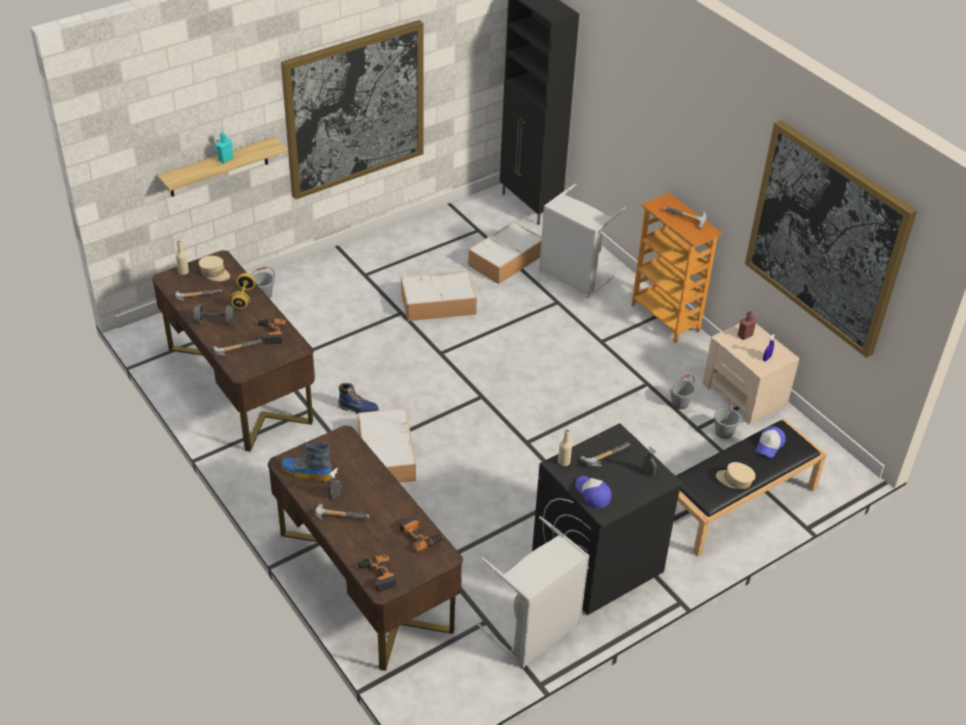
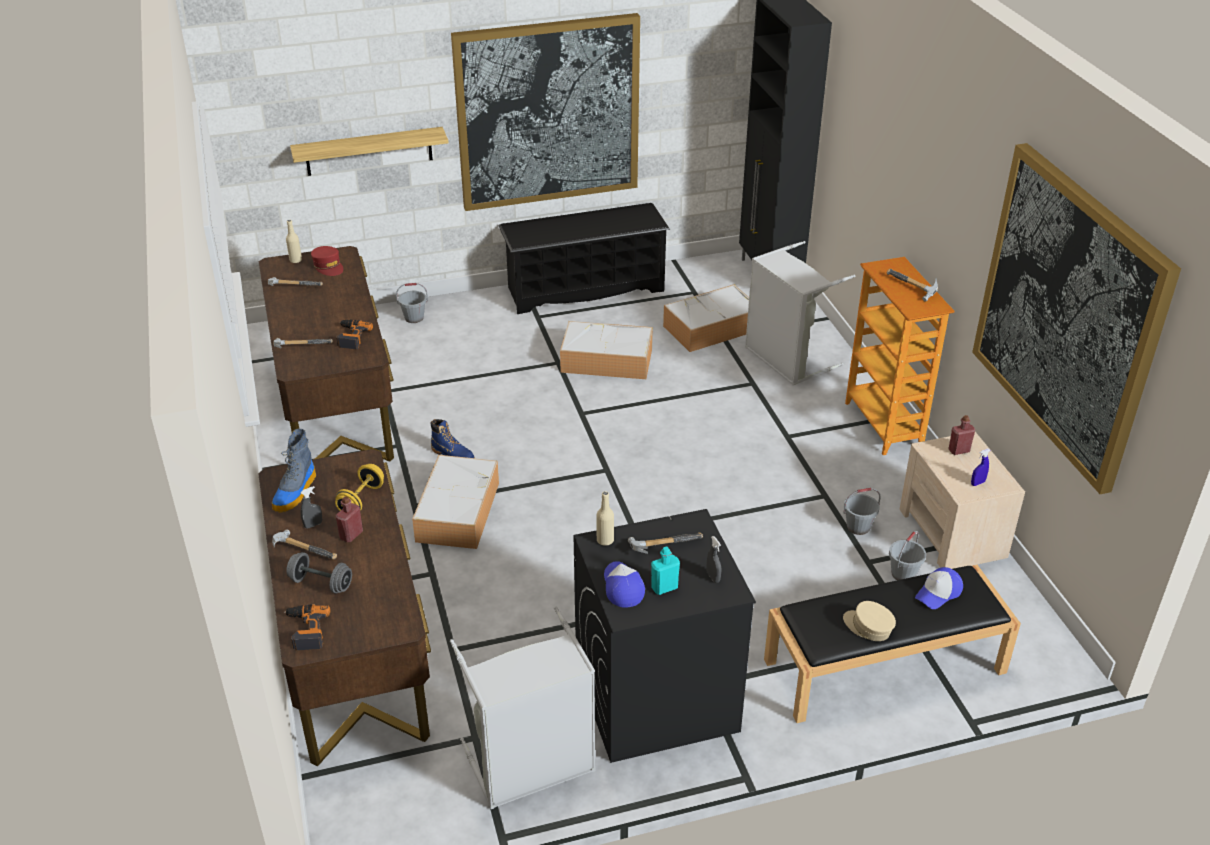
camera: 20 degrees right, 5 degrees down
grey dumbbell [193,304,236,325] -> grey dumbbell moved to [286,552,352,593]
beige cap [199,256,230,281] -> red cap [311,246,343,276]
turquoise bottle [216,132,233,163] -> turquoise bottle moved to [651,547,680,595]
yellow dumbbell [230,273,256,309] -> yellow dumbbell moved to [335,464,384,511]
boot [282,442,332,482] -> boot turned 105 degrees counterclockwise [272,429,316,512]
power drill [400,515,443,552] -> none
none -> red bottle [335,496,363,542]
none -> black shoe rack [499,203,670,314]

